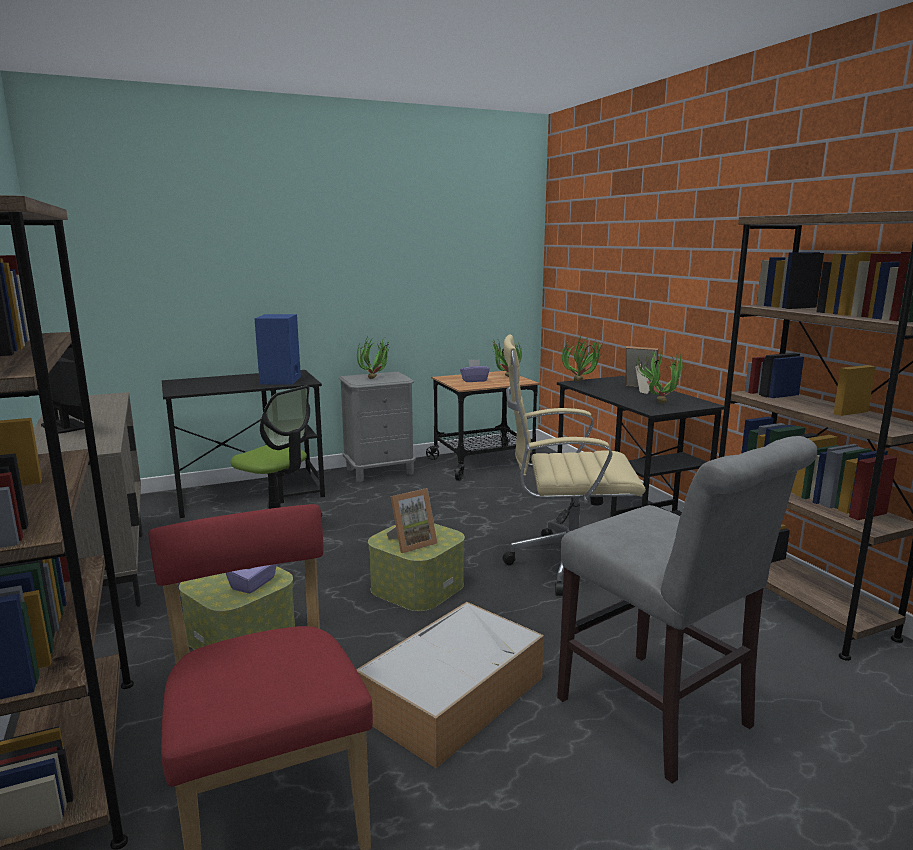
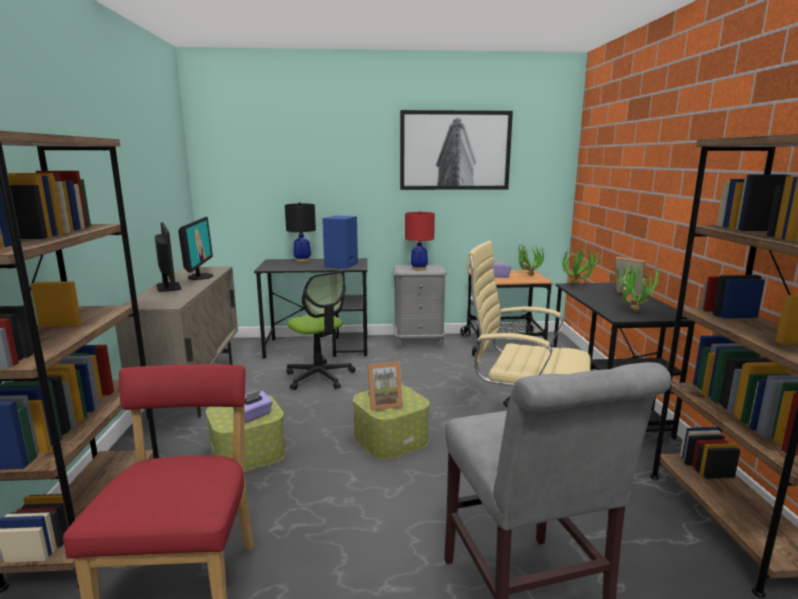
camera: 20 degrees right, 0 degrees up
storage box [356,602,544,768] -> none
potted plant [357,335,389,379] -> red table lamp [405,211,435,270]
none -> monitor [178,217,213,280]
none -> black table lamp [285,202,316,262]
none -> picture [400,110,513,190]

